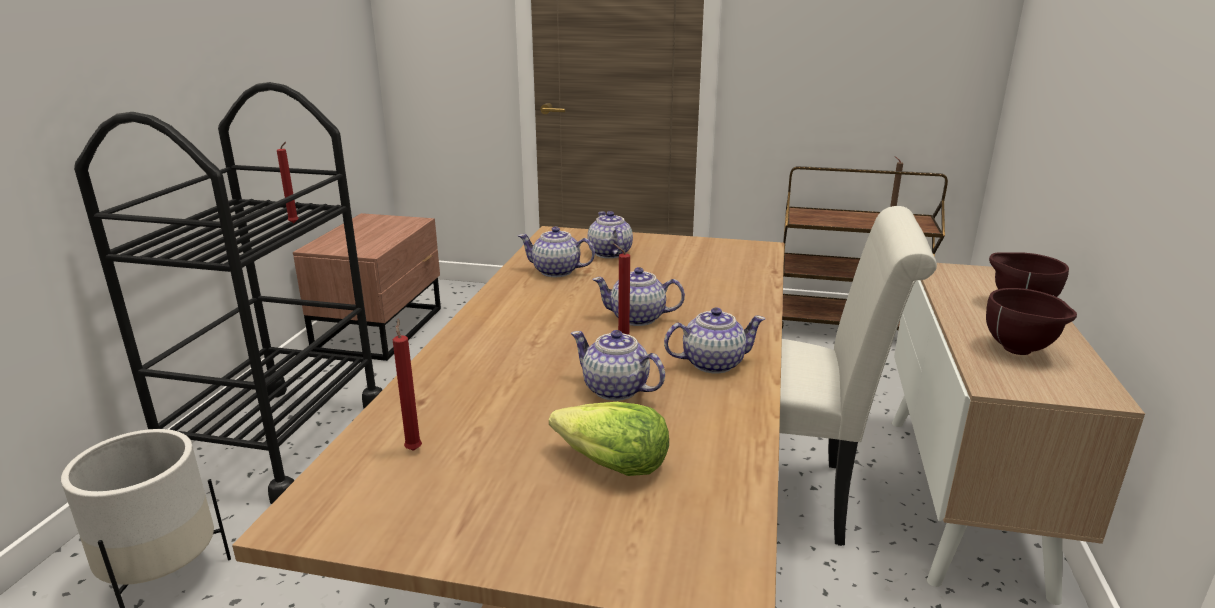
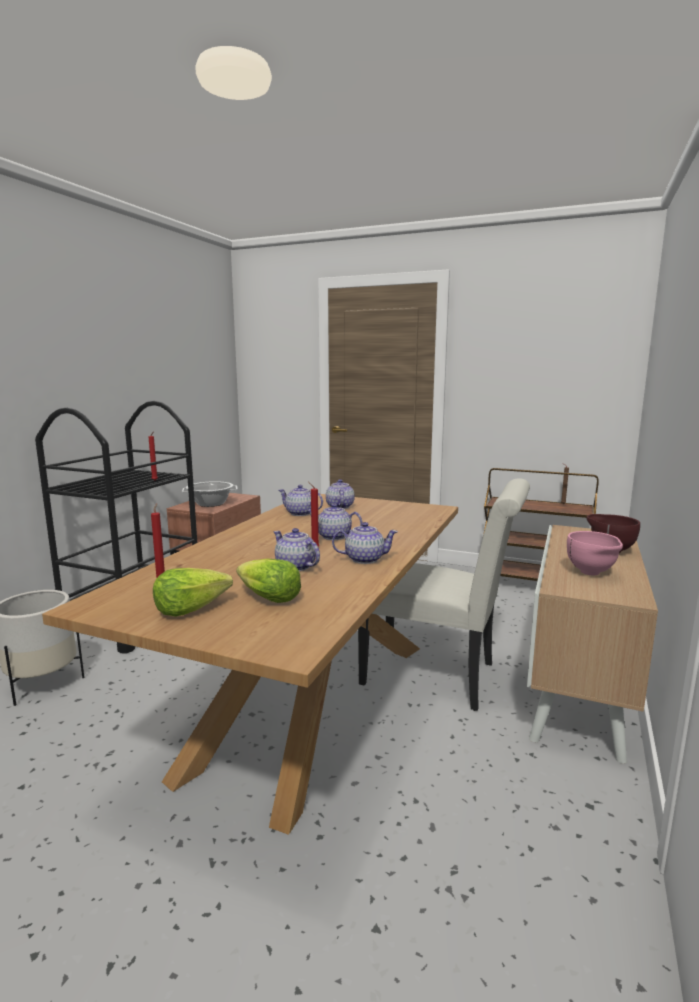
camera: 10 degrees right, 10 degrees down
brown bowl [986,288,1077,355] -> pink bowl [567,531,623,575]
none -> lettuce [153,568,233,616]
none -> cooking pot [182,481,238,507]

